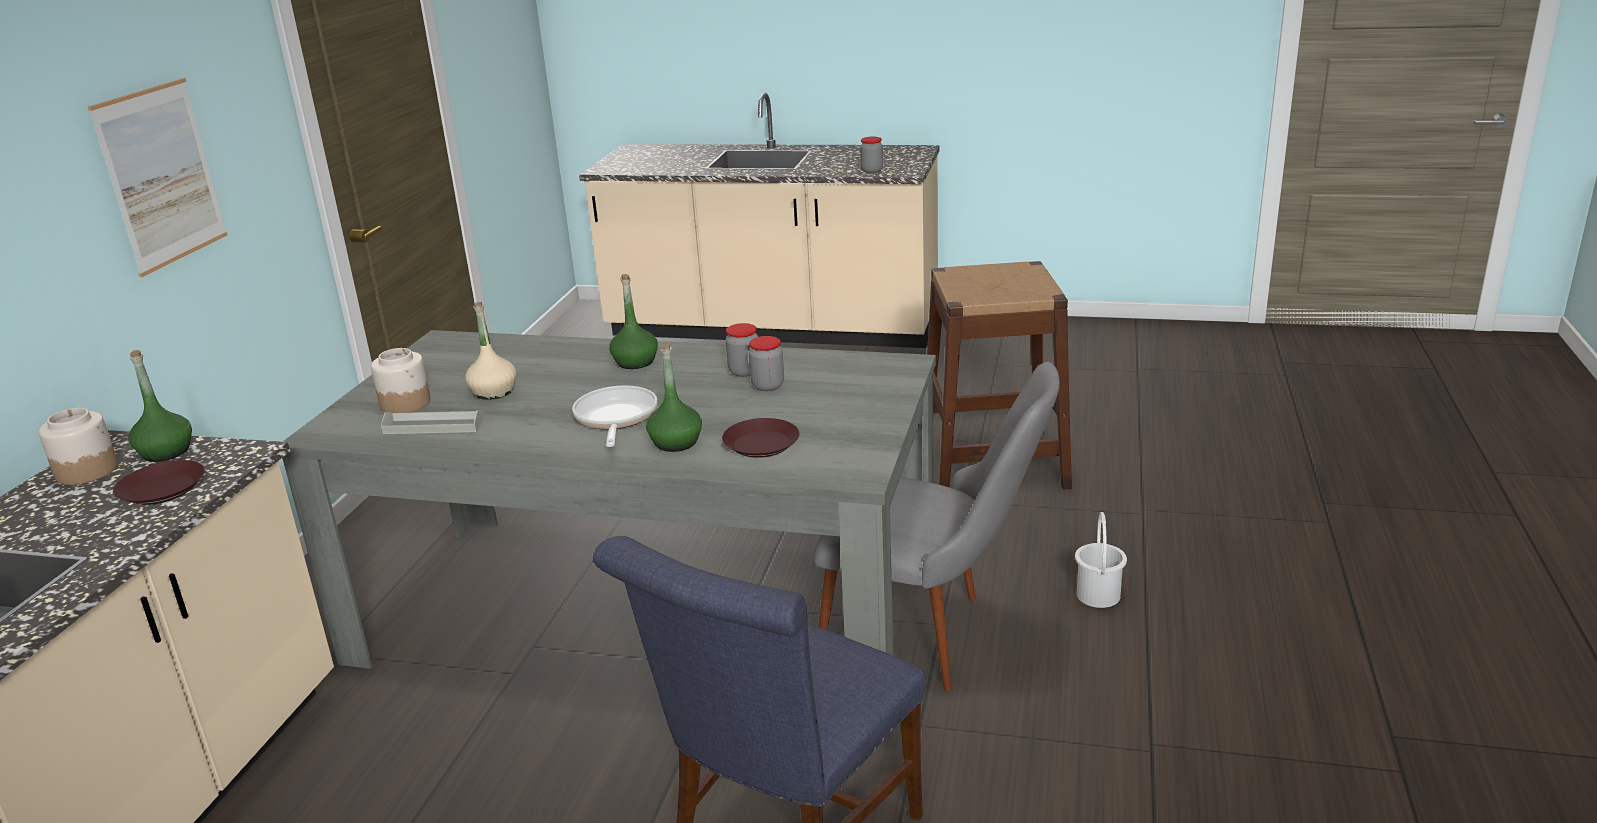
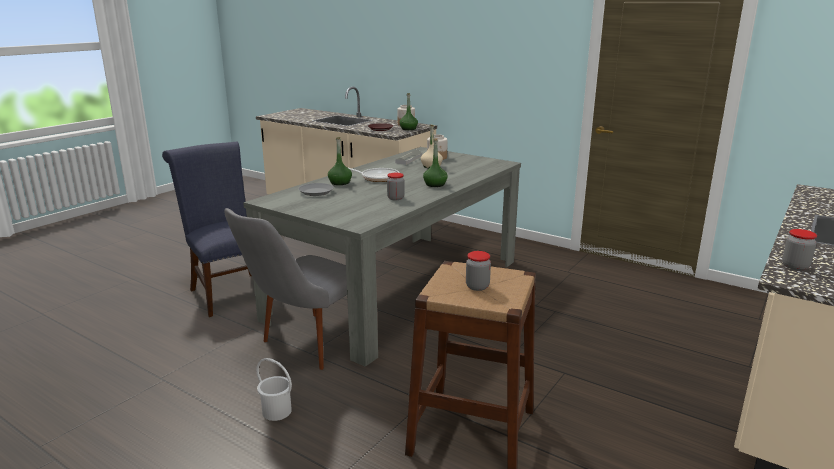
camera: 110 degrees right, 5 degrees down
picture [88,78,227,277] -> none
brown plate [722,418,799,458] -> grey plate [298,183,334,196]
jar [749,336,784,391] -> jar moved to [466,251,491,291]

